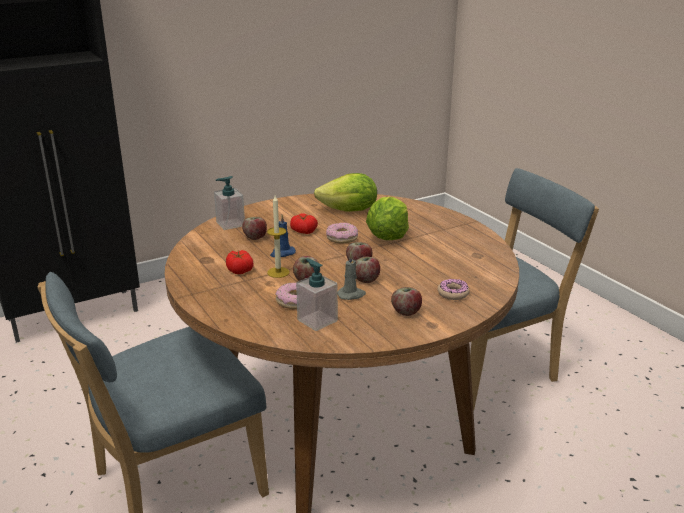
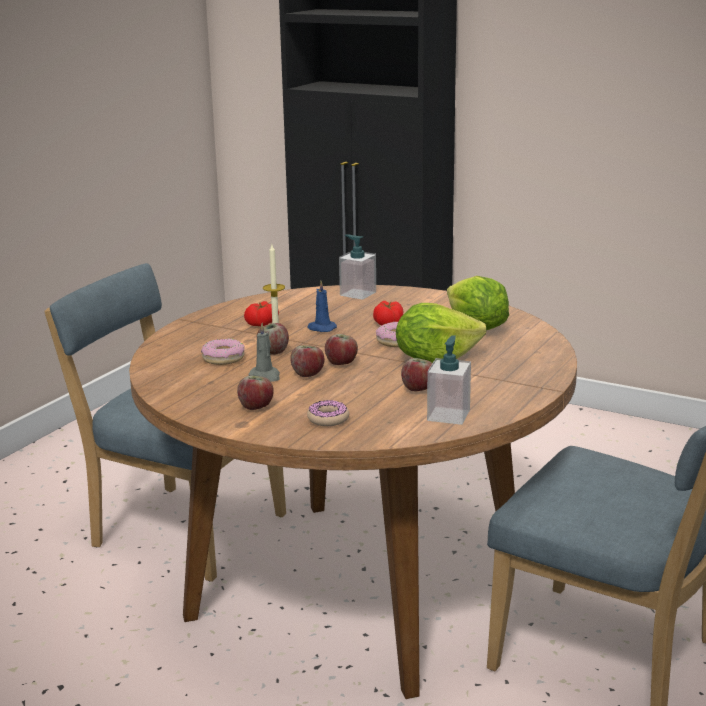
camera: 60 degrees right, 5 degrees down
apple [242,217,267,240] -> apple moved to [401,358,432,391]
soap dispenser [296,258,338,331] -> soap dispenser moved to [427,335,471,425]

